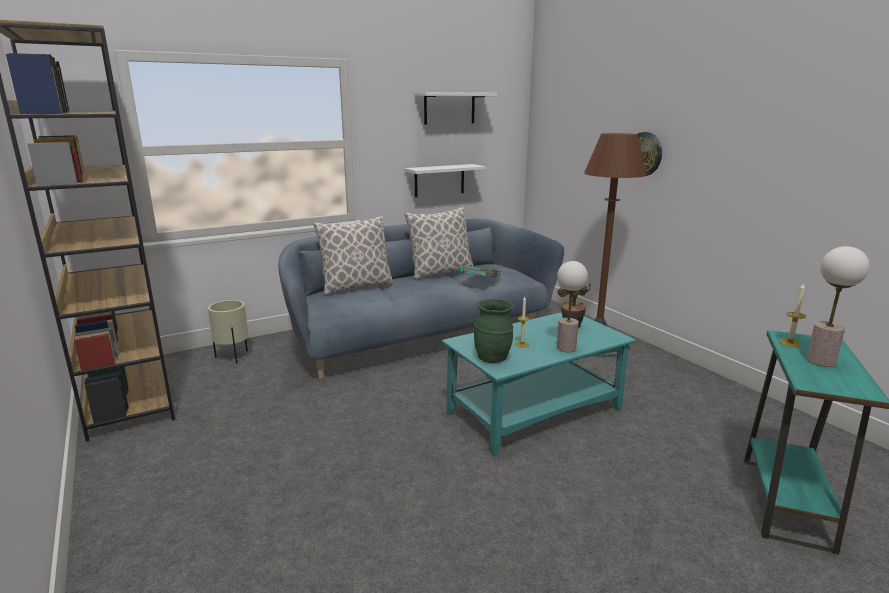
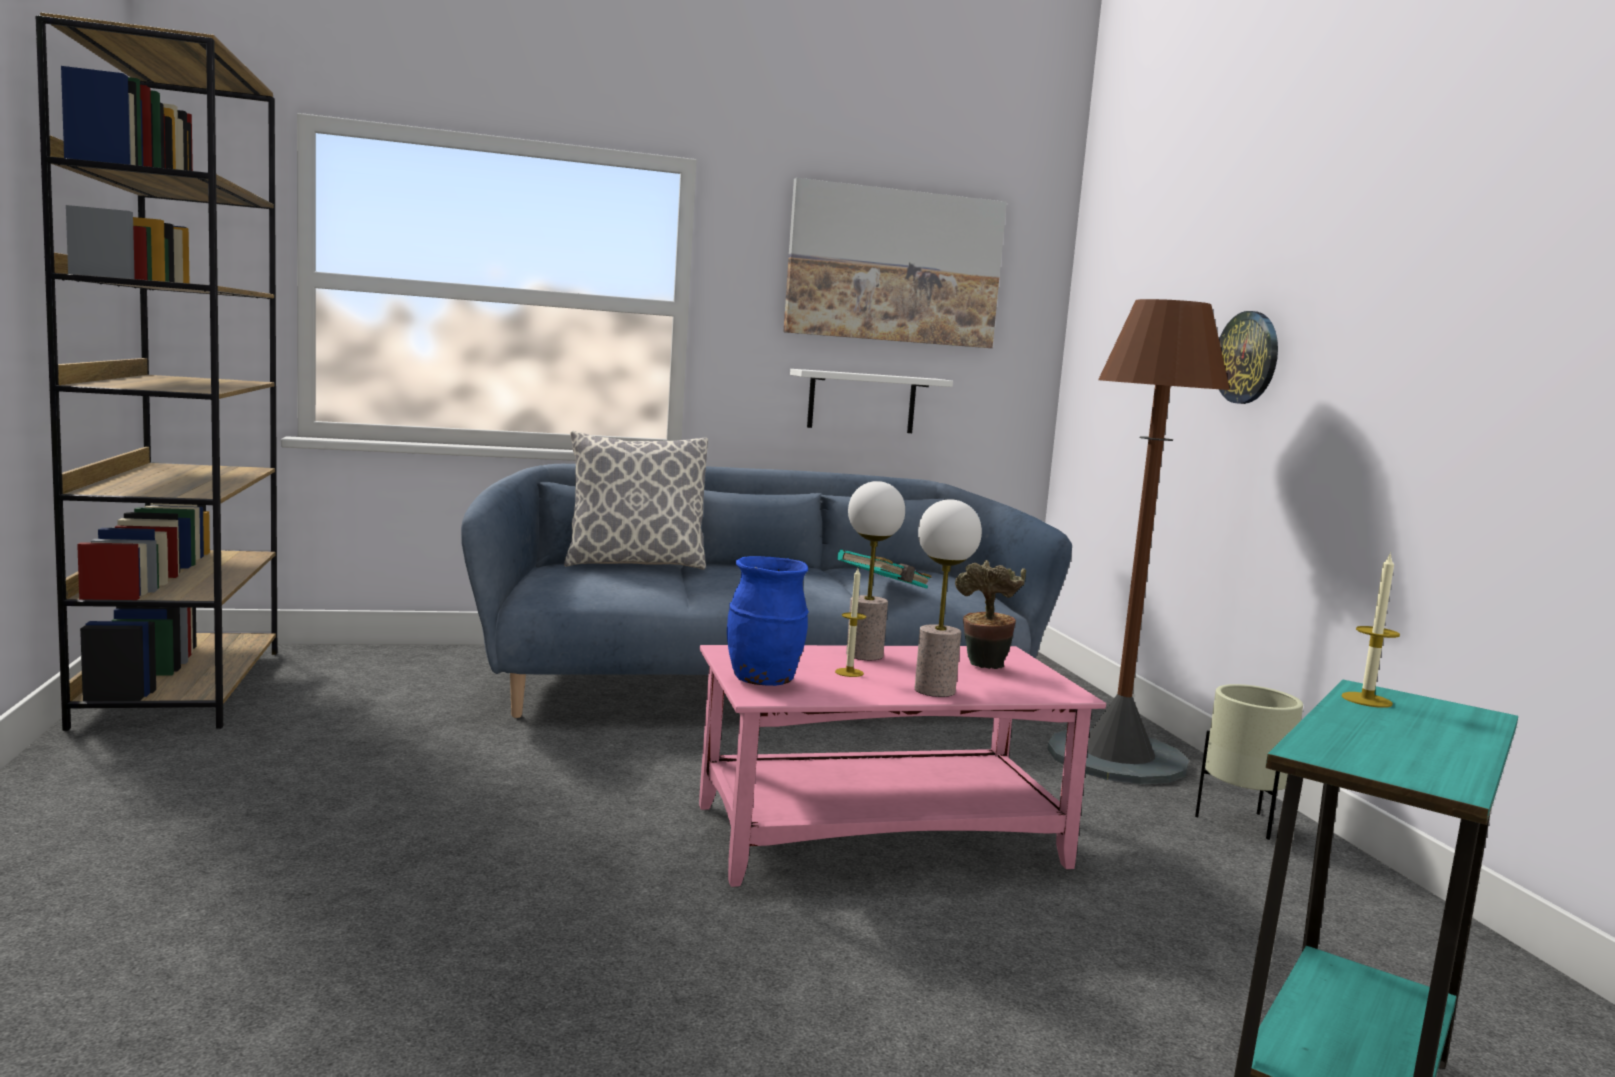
camera: 15 degrees right, 10 degrees down
beige planter [208,300,249,363] -> beige planter moved to [1195,684,1303,840]
pillow [404,207,474,280] -> none
white shelf [414,92,497,124] -> picture [783,178,1007,348]
turquoise coffee table [442,312,636,456] -> pink coffee table [699,645,1106,887]
green vase [474,299,513,363] -> blue vase [727,556,809,686]
table lamp [806,246,870,367] -> table lamp moved to [846,481,905,660]

